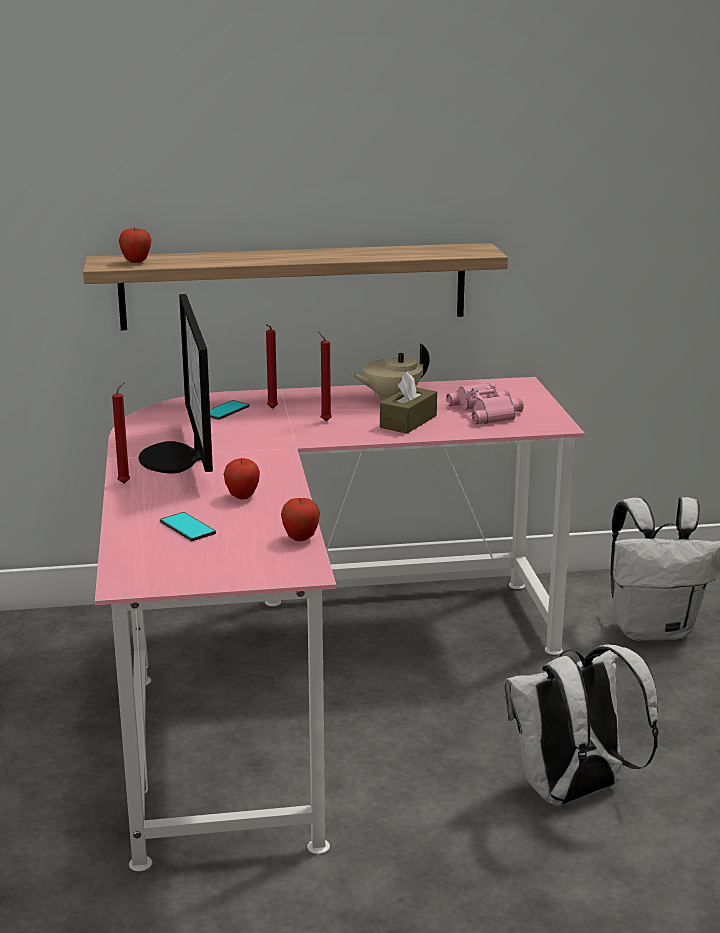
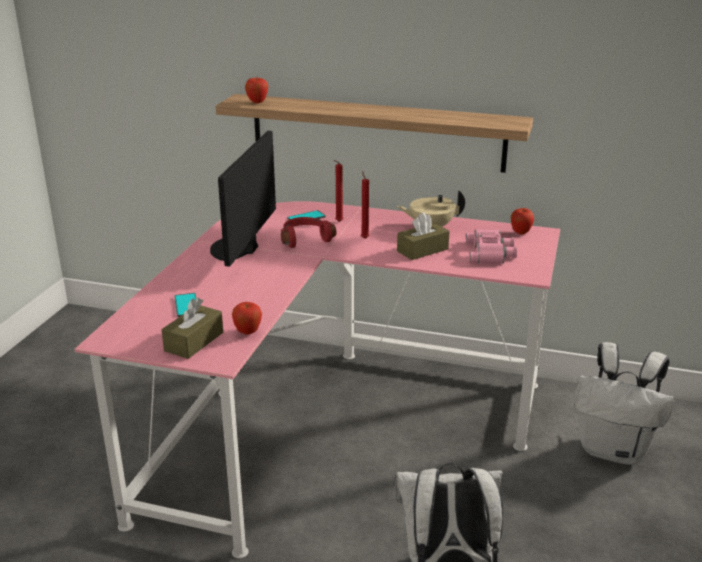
camera: 25 degrees right, 5 degrees up
red candle [112,382,130,483] -> none
apple [224,458,260,499] -> apple moved to [511,208,534,235]
none -> brown tissue box [161,298,223,359]
none -> red headphones [281,217,337,248]

